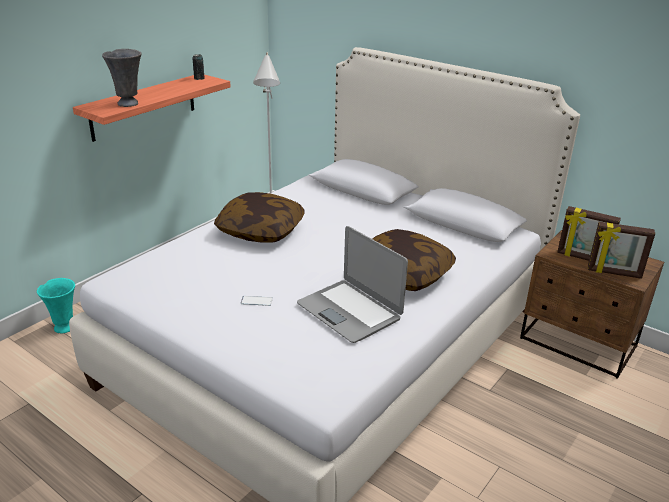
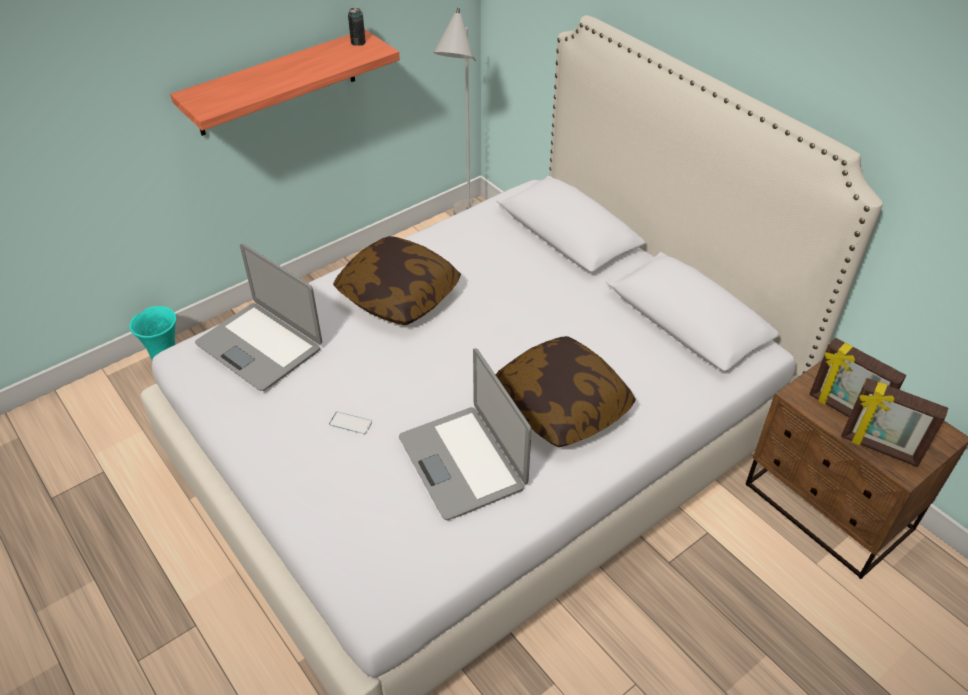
camera: 15 degrees right, 15 degrees up
grey vase [102,49,141,107] -> none
none -> laptop [195,243,322,391]

